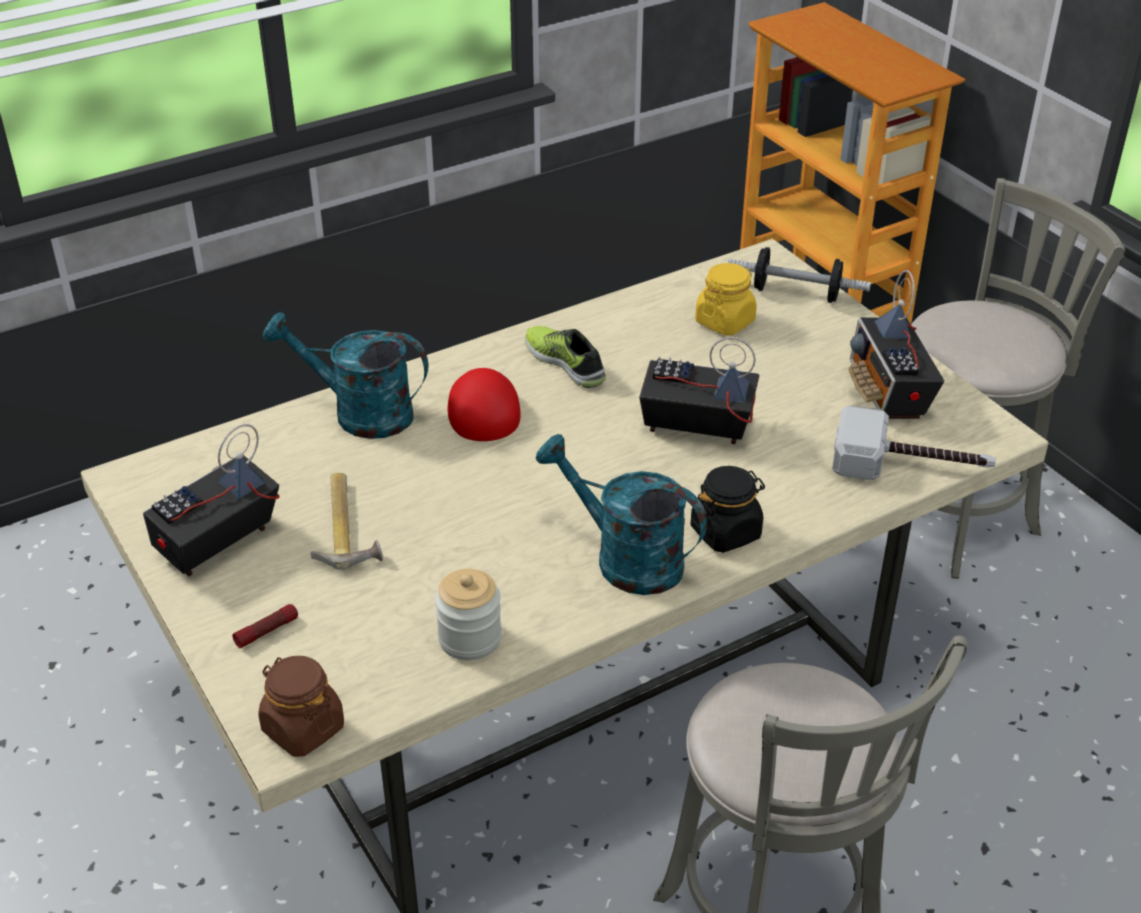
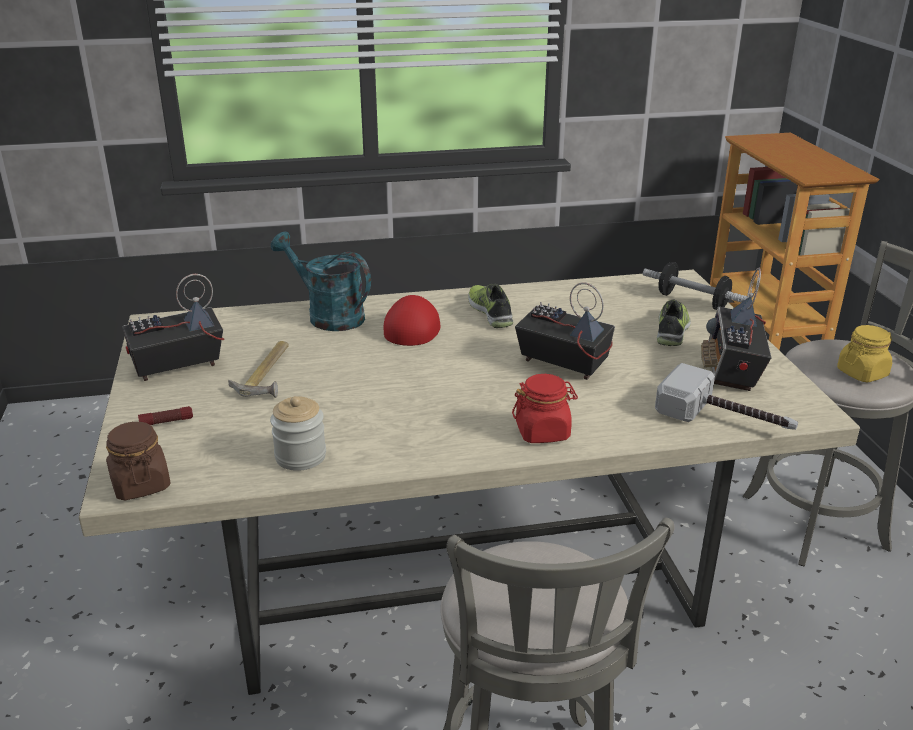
camera: 20 degrees right, 10 degrees down
turquoise watering can [535,434,707,595] -> none
black jar [691,466,765,553] -> red jar [512,374,578,443]
yellow jar [695,263,757,335] -> yellow jar moved to [837,325,892,382]
none -> shoe [657,299,691,346]

